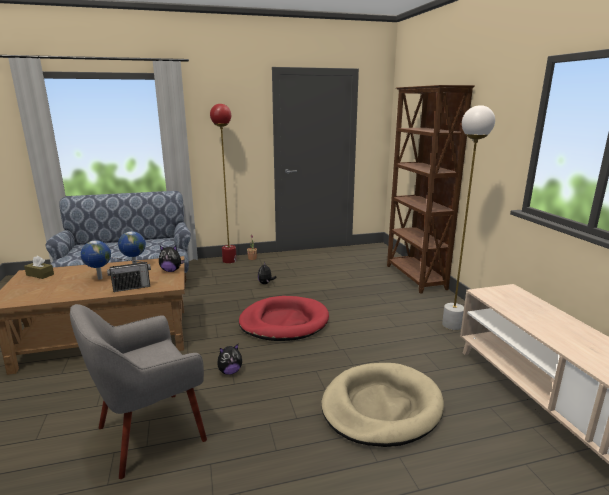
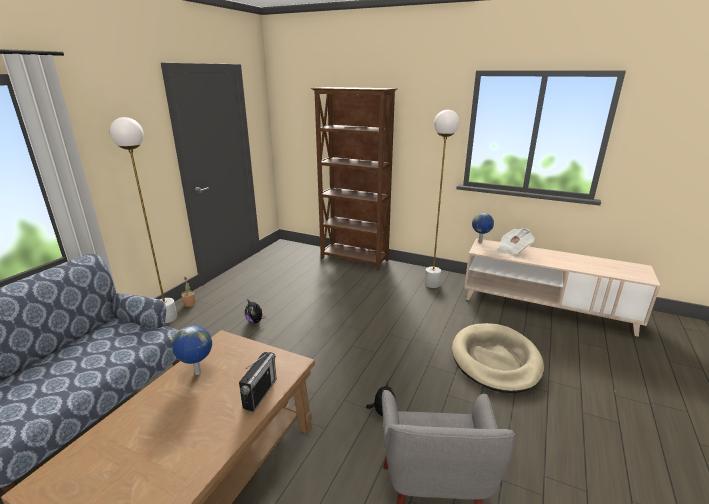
camera: 50 degrees left, 5 degrees up
brown tissue box [24,256,54,279] -> none
globe [81,240,111,280] -> globe moved to [472,213,494,243]
plush toy [159,246,185,272] -> none
red floor lamp [210,104,237,263] -> white floor lamp [110,117,177,323]
red dog bed [239,296,329,341] -> none
none -> newspaper [497,228,535,255]

